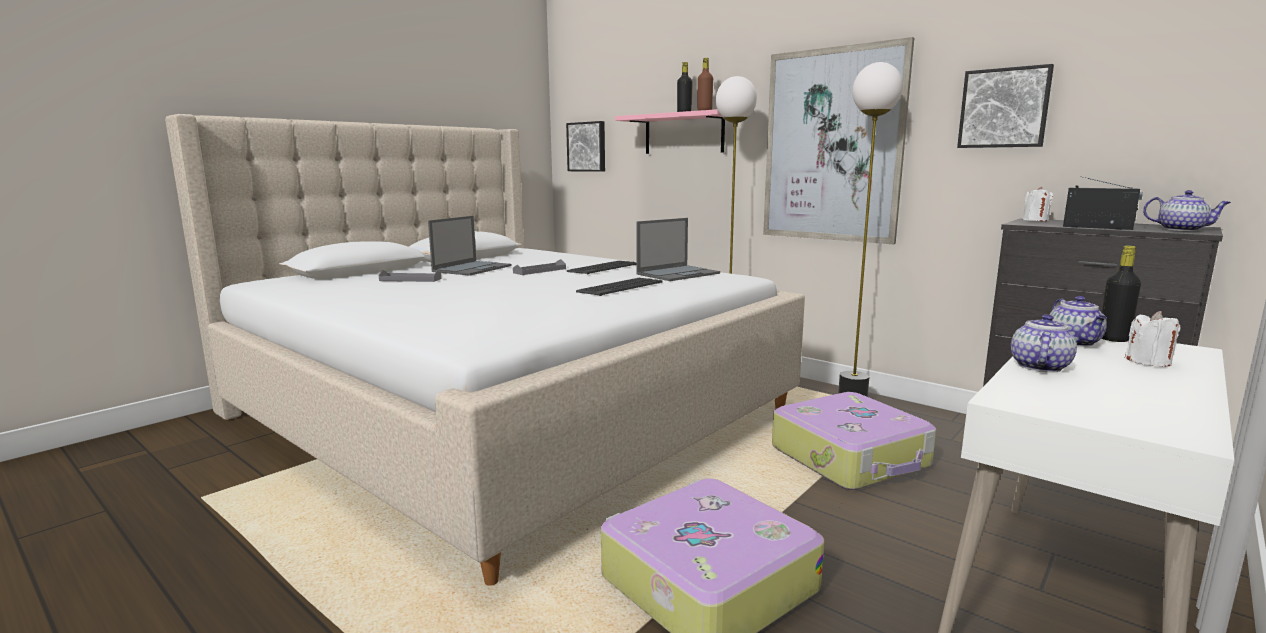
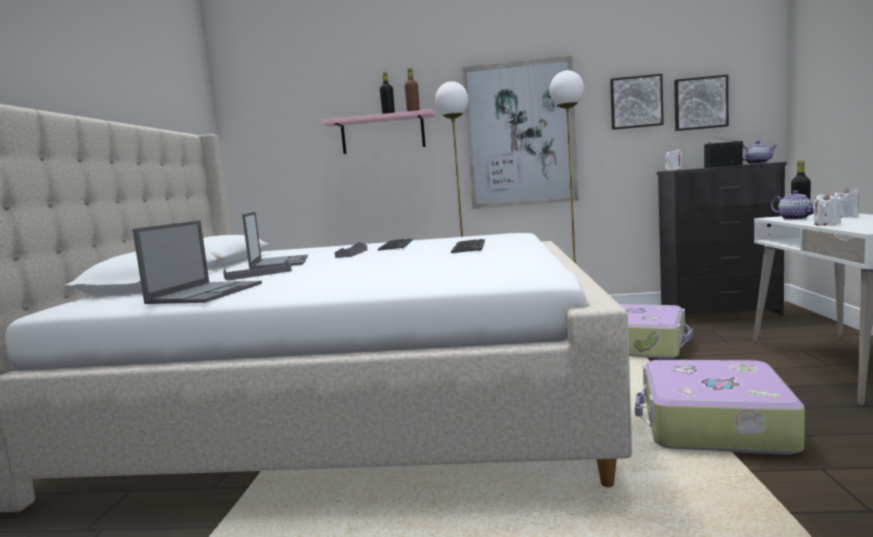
camera: 35 degrees left, 5 degrees down
picture [566,121,605,172] -> picture moved to [674,75,729,131]
laptop [636,218,720,281] -> laptop moved to [132,220,262,304]
teapot [1011,314,1077,373] -> white candle [813,192,841,225]

